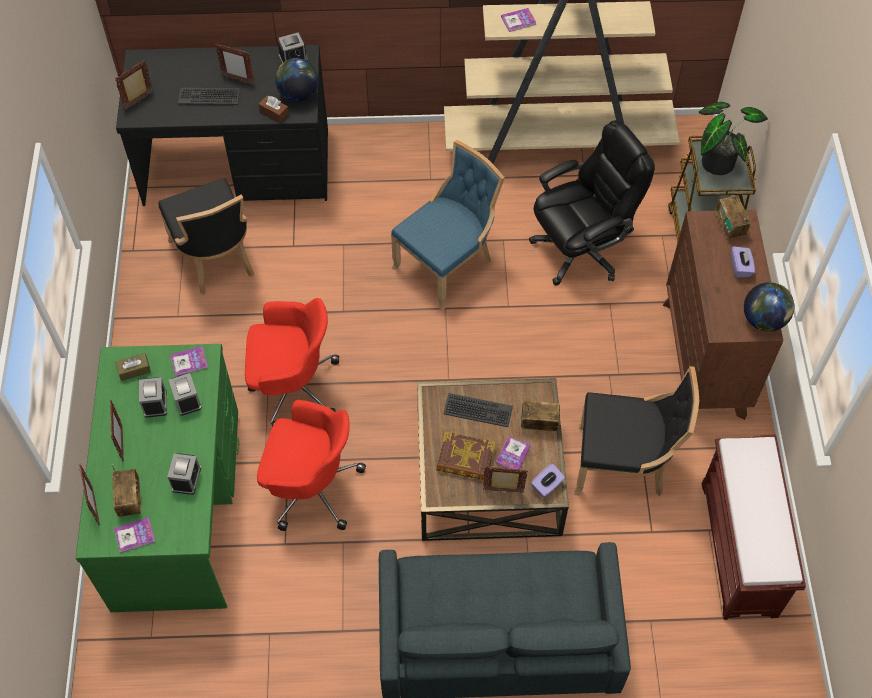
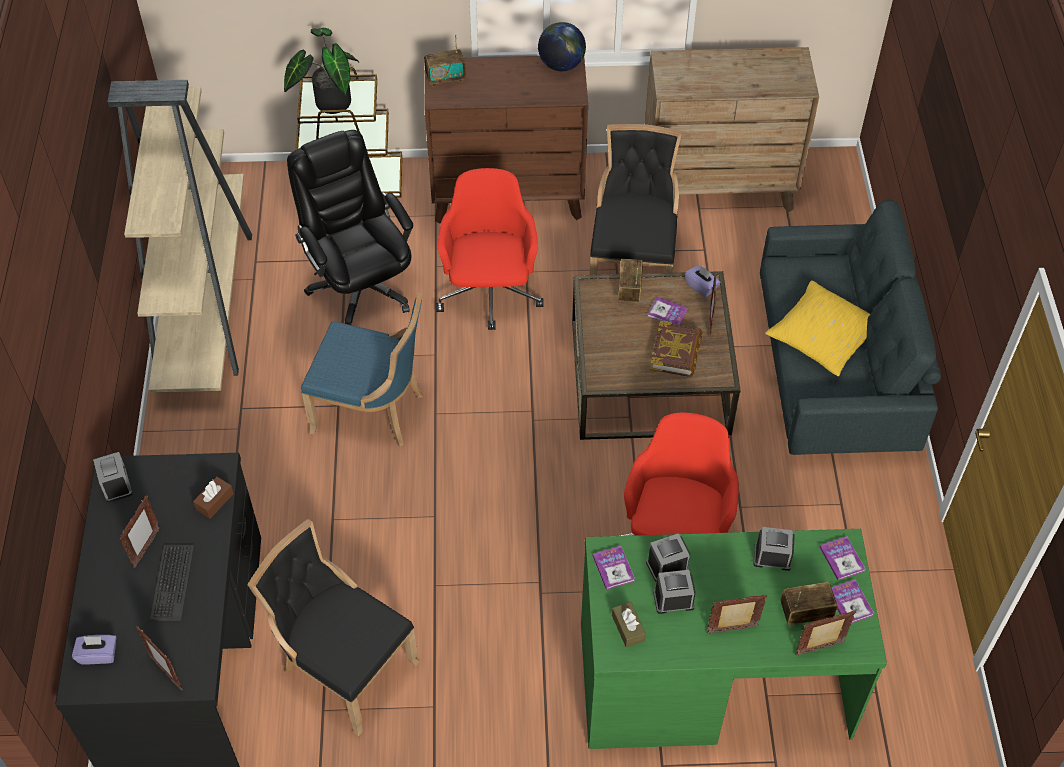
camera: 90 degrees left, 5 degrees down
black chair [158,178,254,295] -> black chair turned 120 degrees counterclockwise [247,519,420,736]
red office chair [245,298,339,427] -> red office chair moved to [436,168,544,330]
globe [275,58,318,102] -> none
blue chair [391,140,505,311] -> blue chair turned 150 degrees clockwise [301,292,423,447]
keyboard [444,393,513,427] -> none
book [501,8,537,32] -> book moved to [819,536,866,580]
brown bench [702,435,806,620] -> brown dresser [645,47,819,212]
purple tissue box [731,246,755,278] -> purple tissue box moved to [72,635,117,665]
none -> yellow pillow [765,281,870,376]

